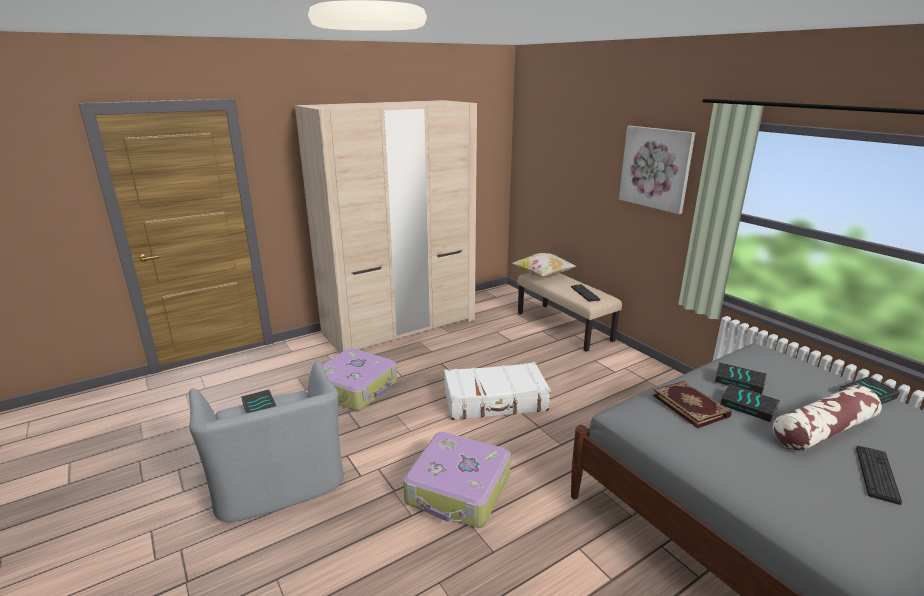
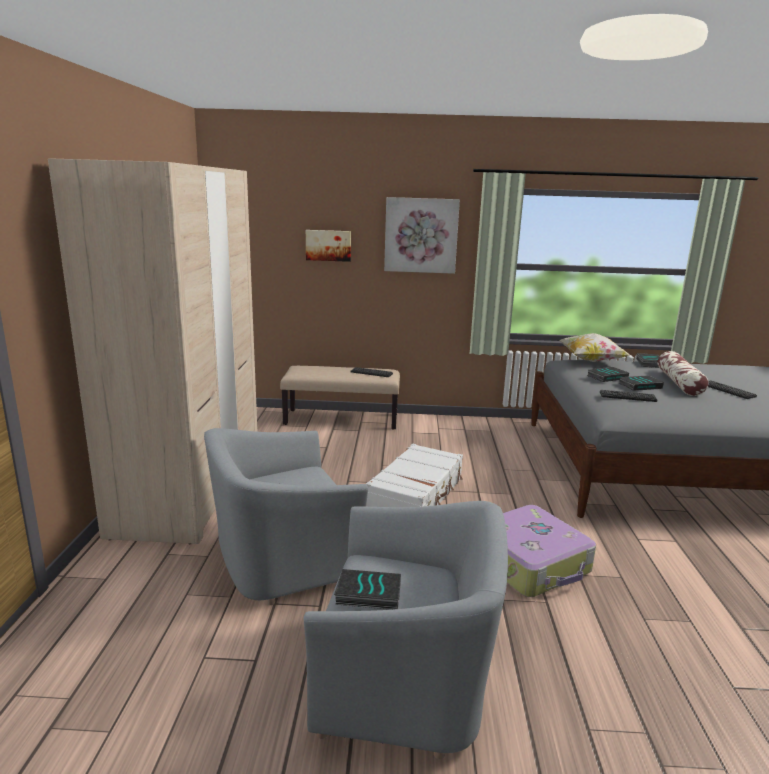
camera: 55 degrees left, 5 degrees down
suitcase [309,348,397,411] -> grey armchair [204,428,368,605]
pillow [512,253,576,277] -> pillow moved to [559,333,629,362]
book [653,381,731,428] -> keyboard [600,390,657,402]
none -> picture [306,230,351,262]

